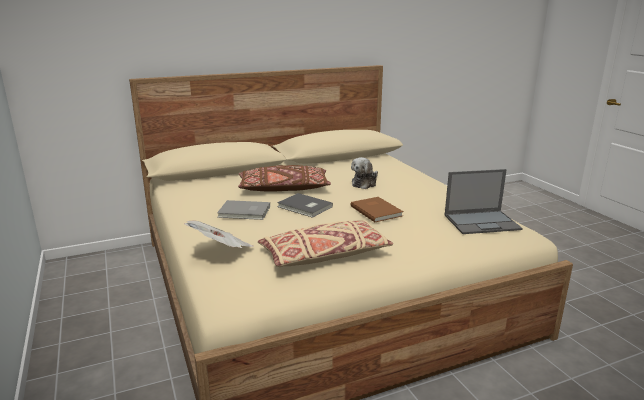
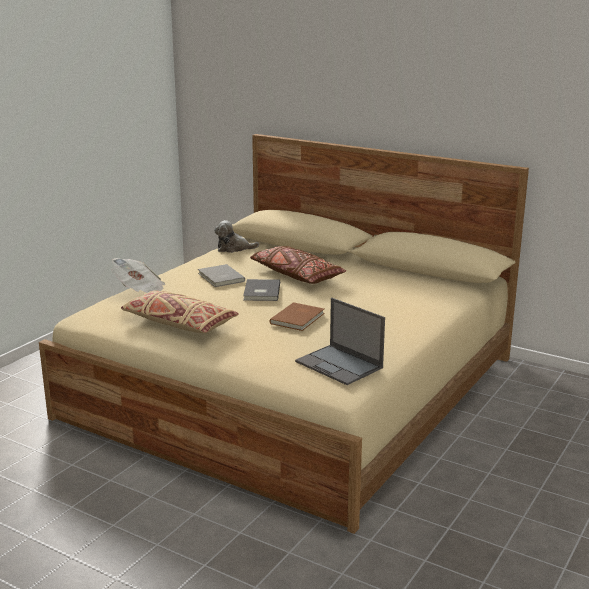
camera: 55 degrees right, 0 degrees up
plush toy [351,157,378,189] -> plush toy moved to [214,220,259,253]

